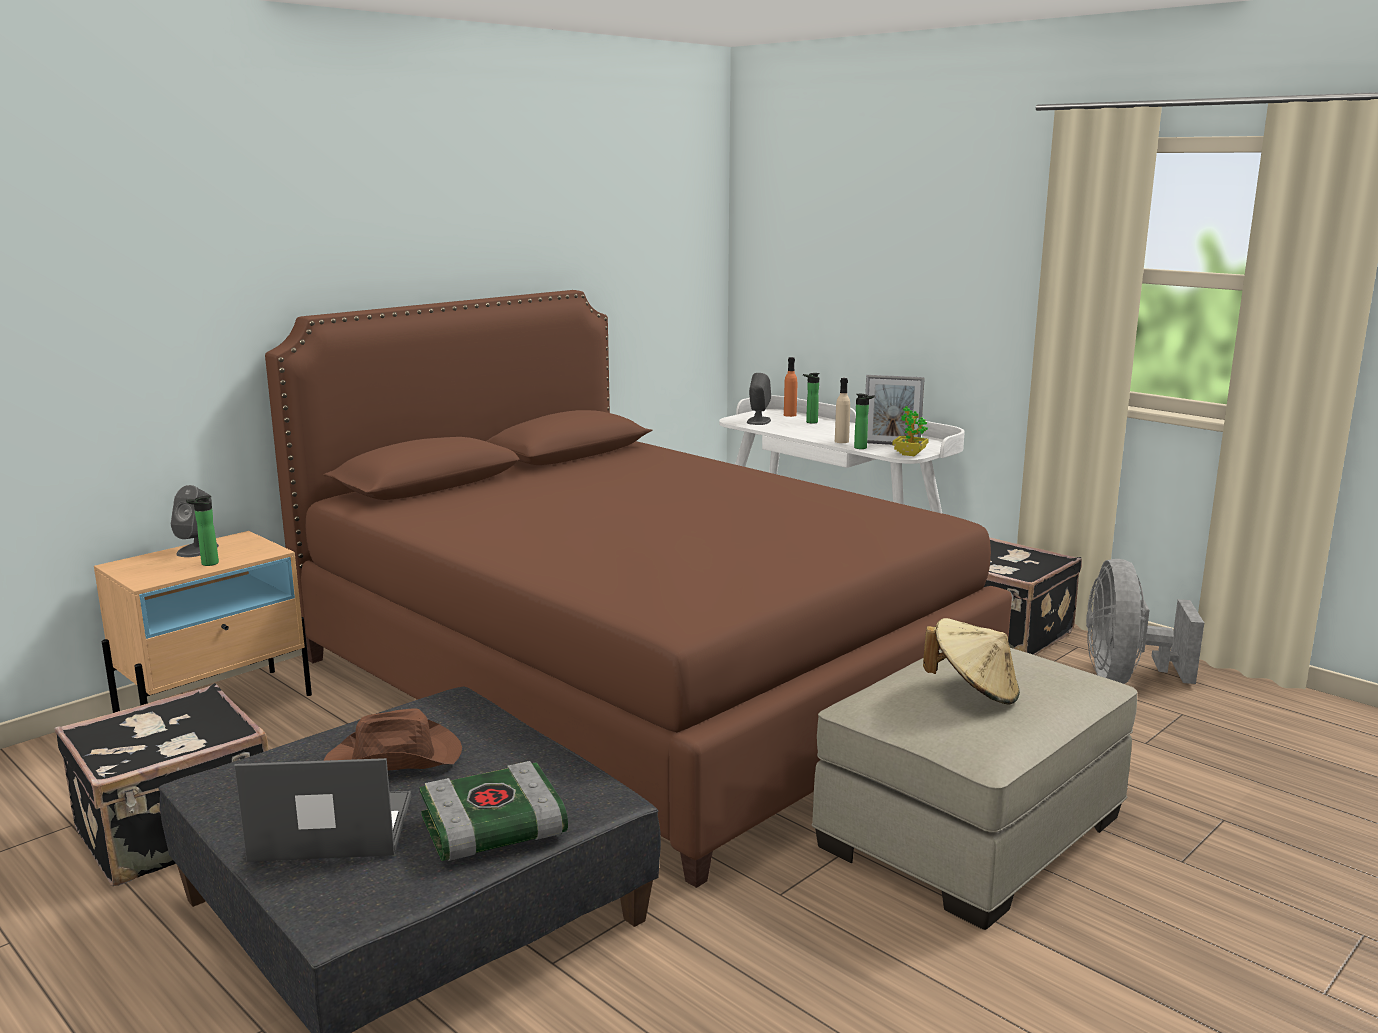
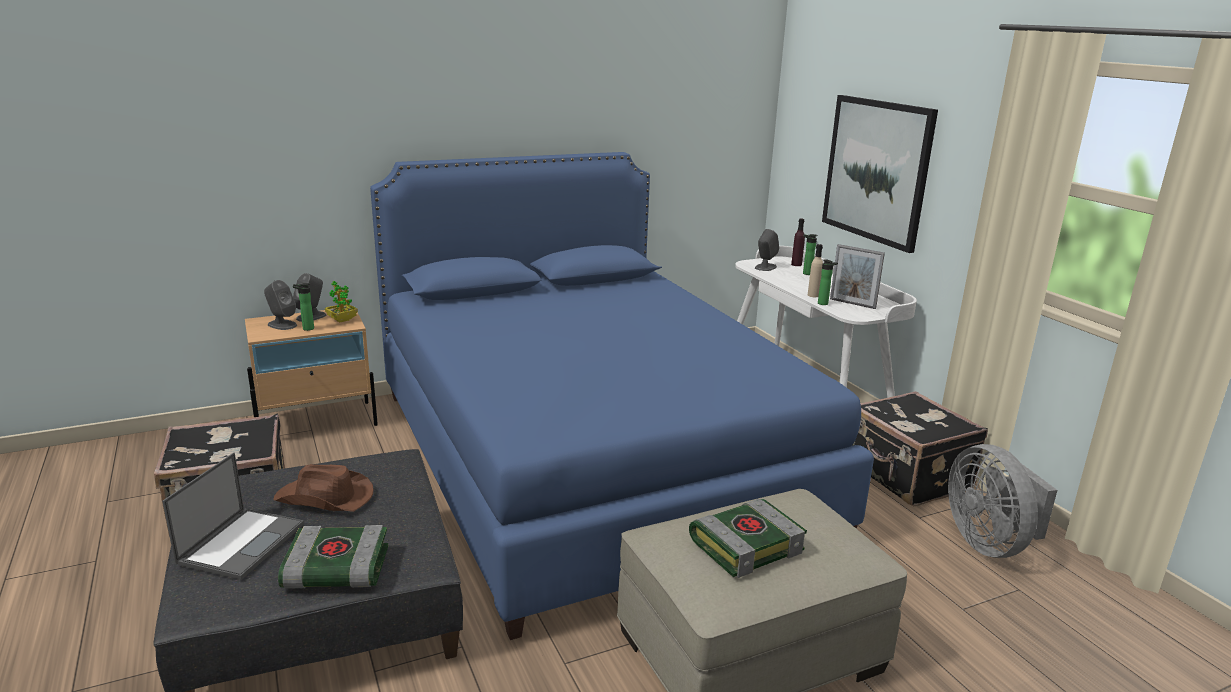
camera: 20 degrees right, 5 degrees up
laptop [234,758,411,862] -> laptop turned 90 degrees clockwise [162,453,304,580]
brown bed [265,290,1012,888] -> blue bed [370,152,874,640]
orange bottle [784,357,797,417] -> purple bottle [791,219,805,266]
potted plant [892,406,929,456] -> potted plant moved to [325,281,358,322]
beige hat [923,618,1020,705] -> book [689,499,807,578]
grey fan [1086,559,1204,684] -> grey fan turned 45 degrees counterclockwise [948,444,1057,558]
none -> grey speaker [264,280,297,330]
none -> picture [822,95,938,253]

